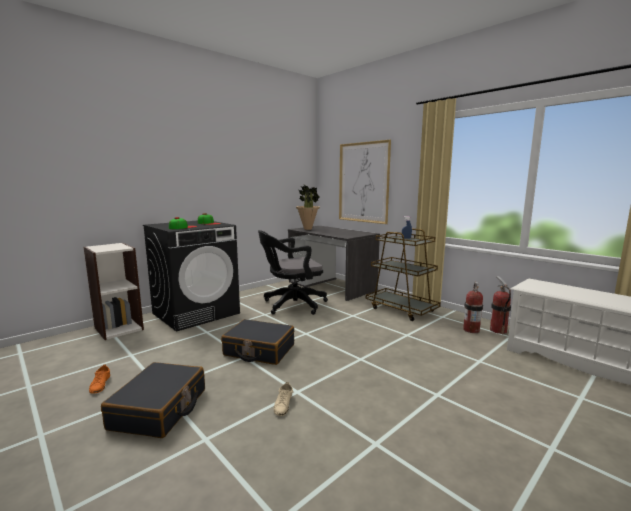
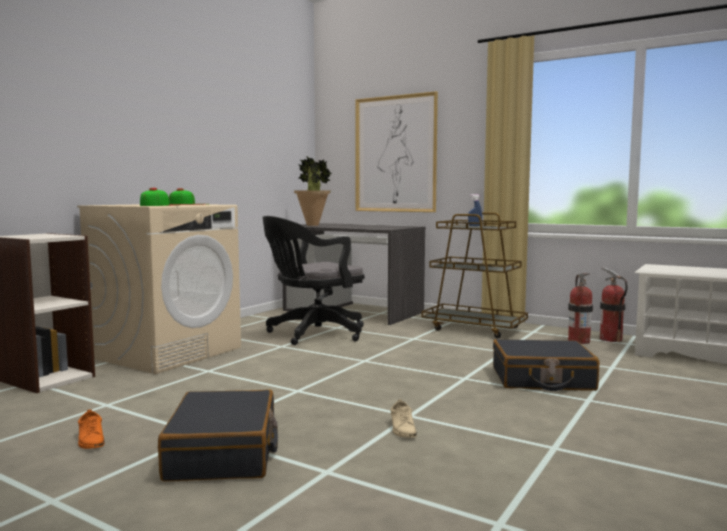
camera: 15 degrees left, 5 degrees down
black washing machine [143,220,240,332] -> beige washing machine [77,204,241,374]
black suitcase [221,319,294,365] -> black suitcase moved to [493,339,599,391]

